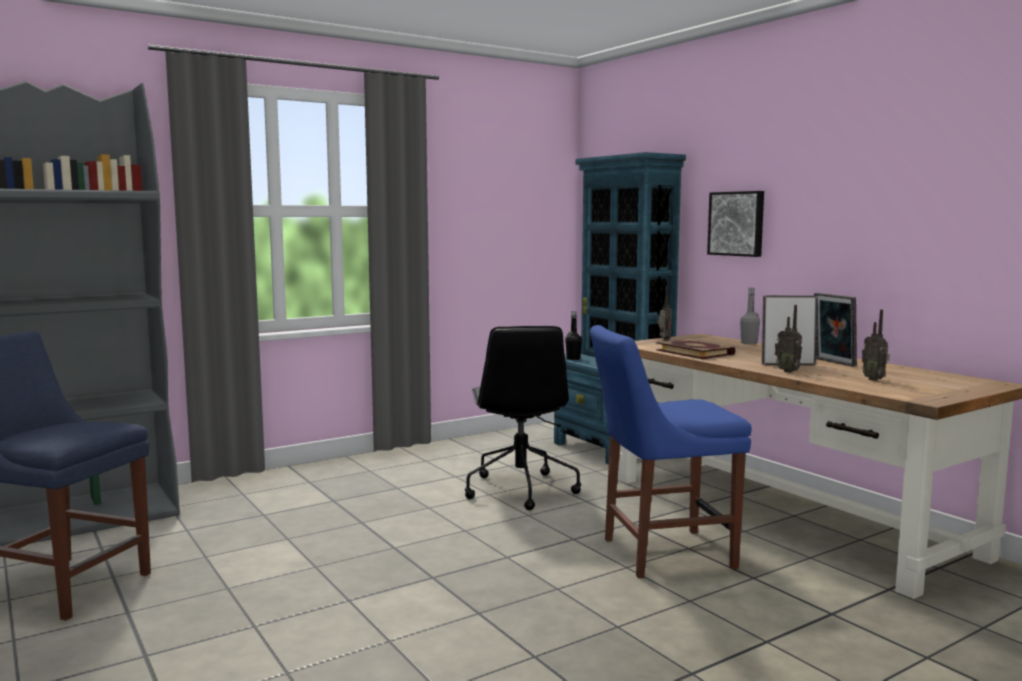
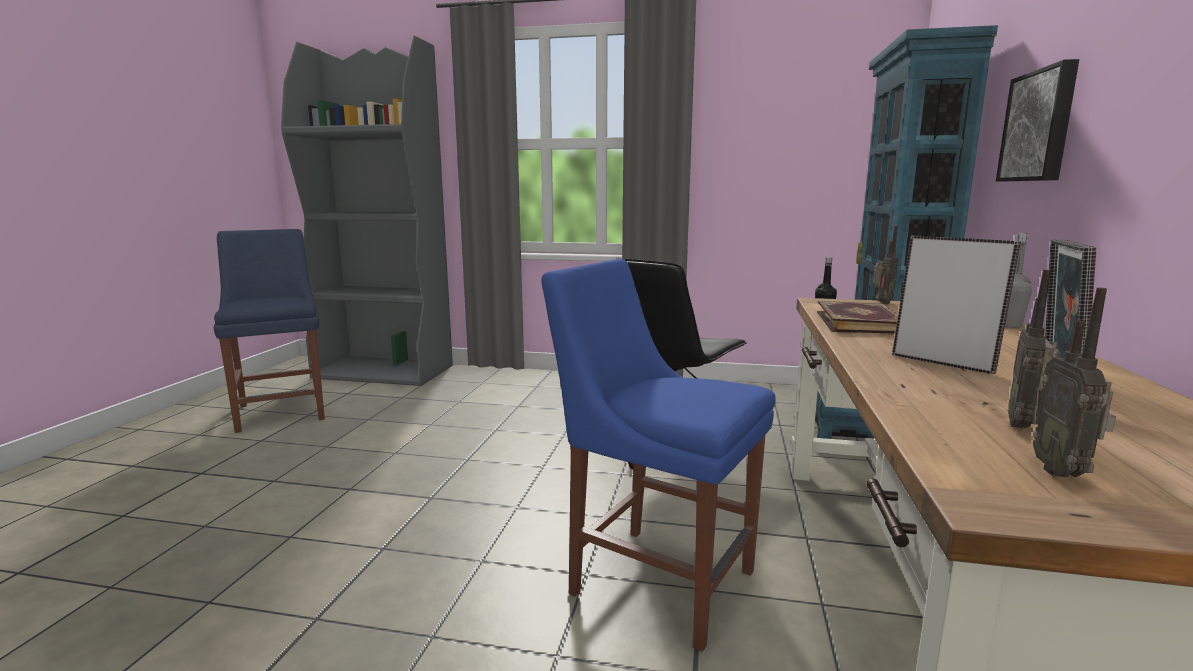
camera: 45 degrees right, 5 degrees up
radio [775,305,802,373] -> radio moved to [1033,287,1116,477]

